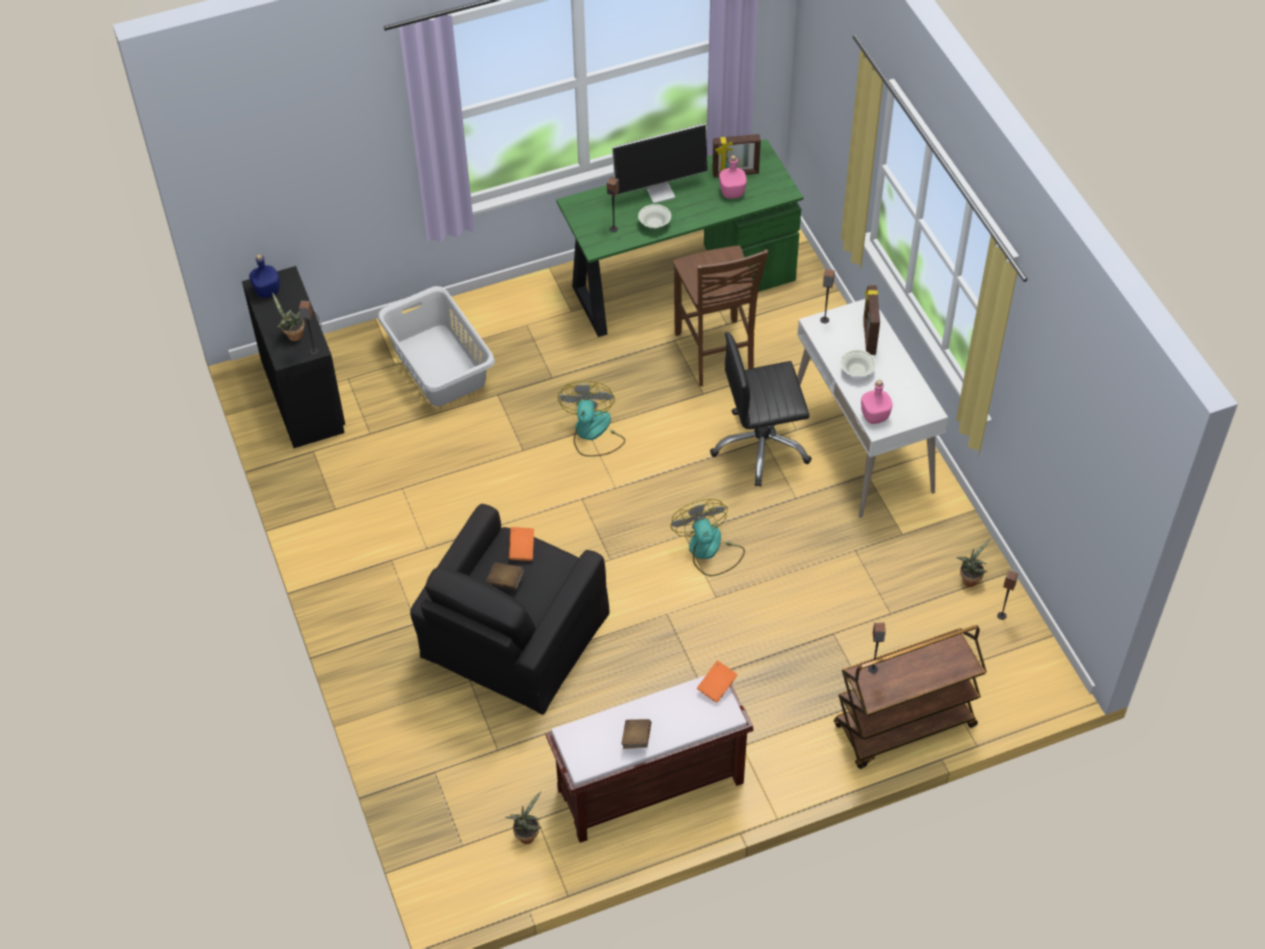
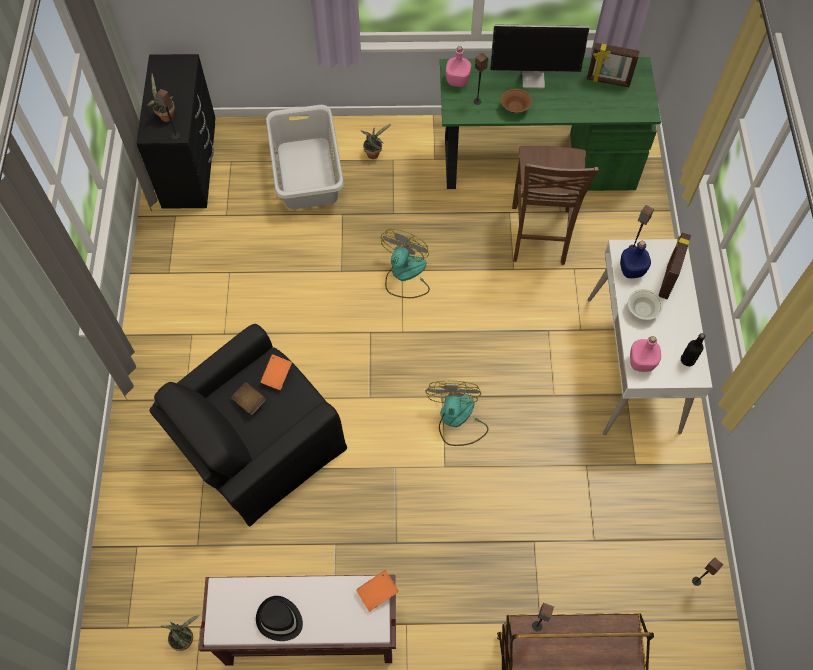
camera: 20 degrees right, 10 degrees up
blue bottle [249,254,280,298] -> blue bottle moved to [620,241,651,278]
brown book [621,719,651,749] -> black hat [256,596,303,641]
white bowl [638,204,671,229] -> brown bowl [501,89,532,113]
black office chair [710,332,812,487] -> none
pink bottle [719,155,747,199] -> pink bottle moved to [446,46,471,87]
potted plant [956,538,991,587] -> potted plant moved to [360,124,391,159]
none -> black bottle [681,333,705,366]

